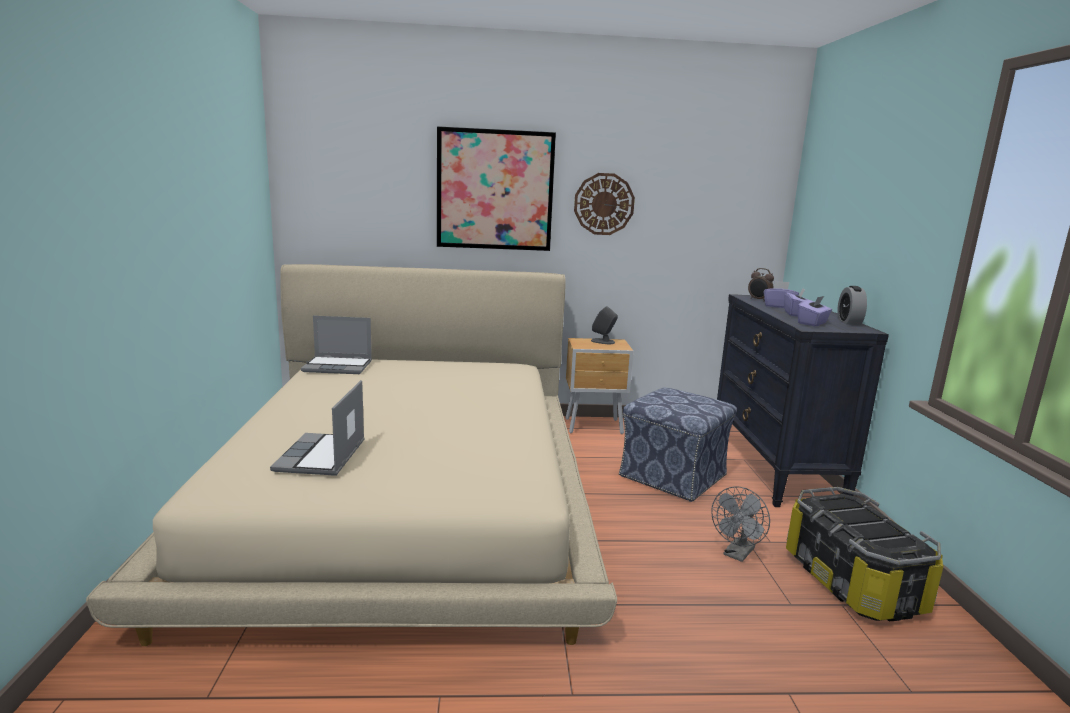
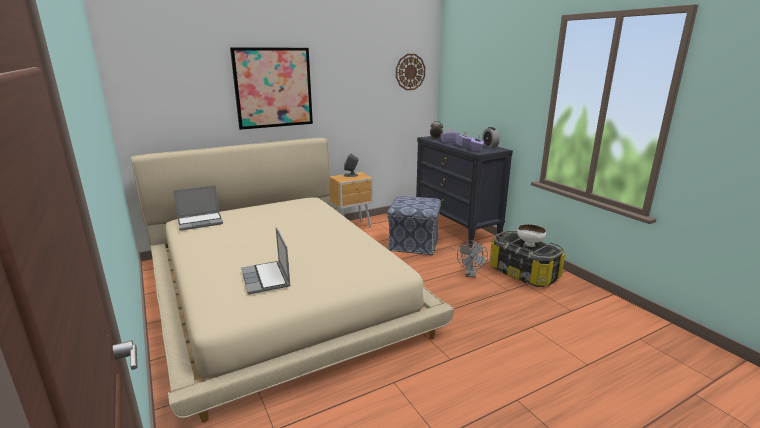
camera: 25 degrees left, 5 degrees up
wall clock [574,173,635,235] -> wall clock moved to [396,54,425,90]
none -> white bowl [517,224,546,247]

